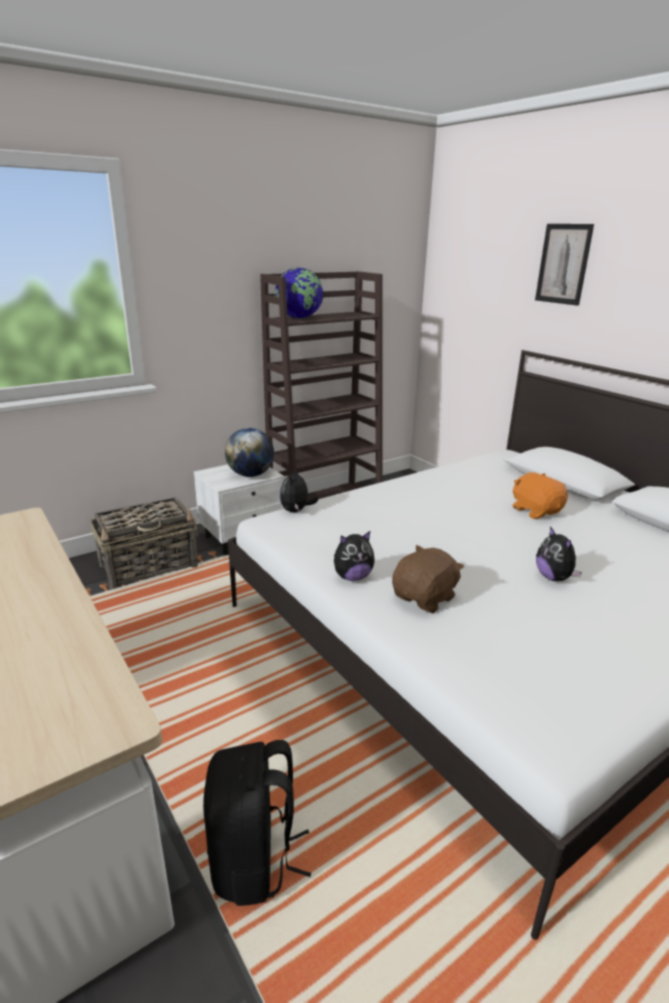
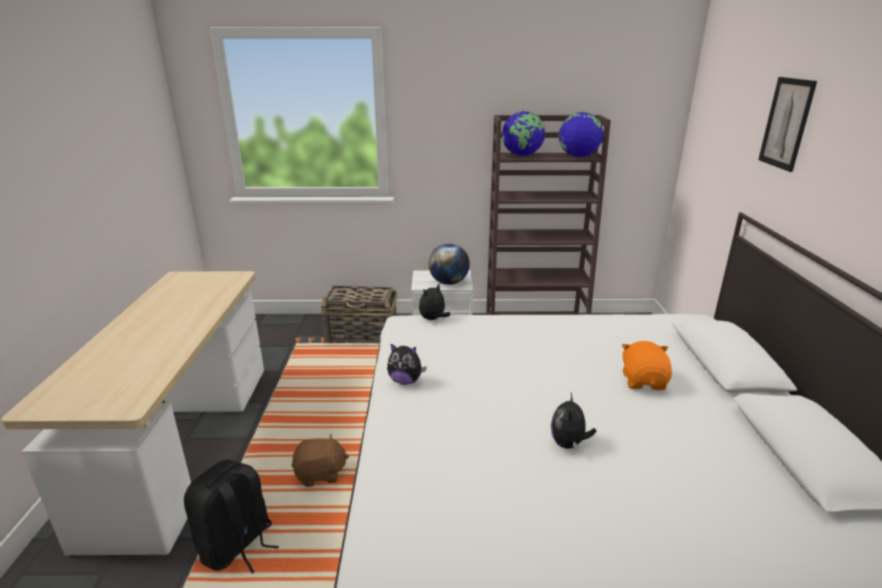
camera: 35 degrees right, 0 degrees up
brown plush toy [392,545,464,613] -> brown plush toy moved to [291,433,349,487]
none -> globe [558,112,603,157]

